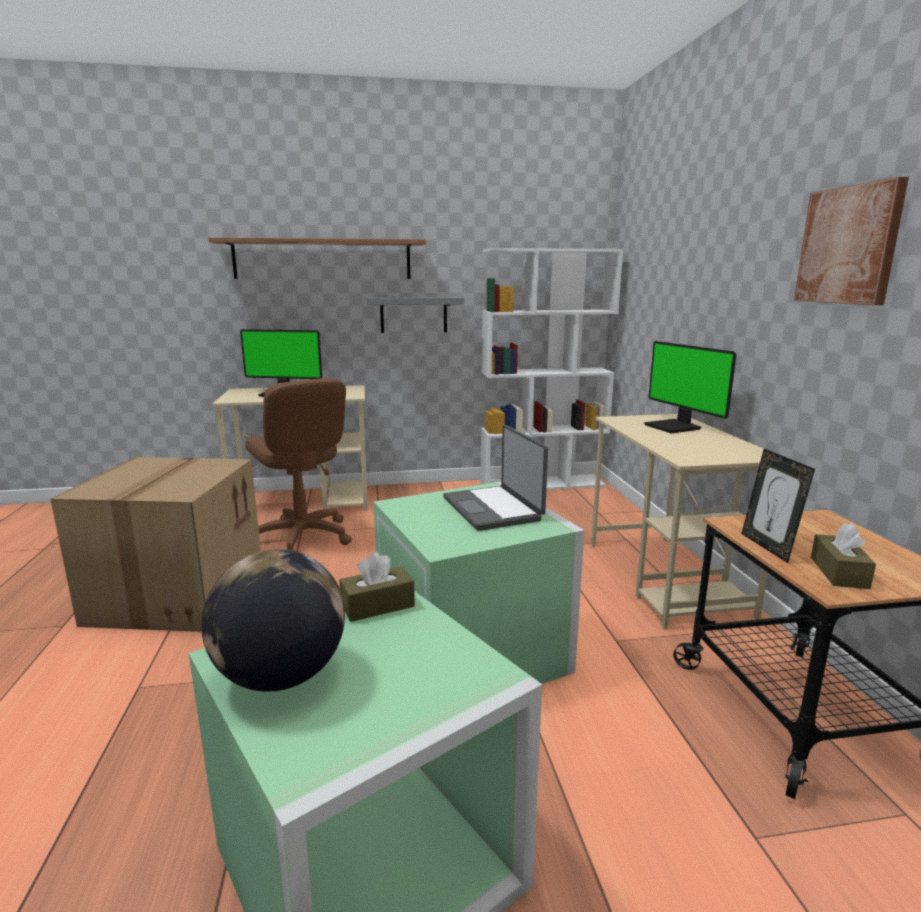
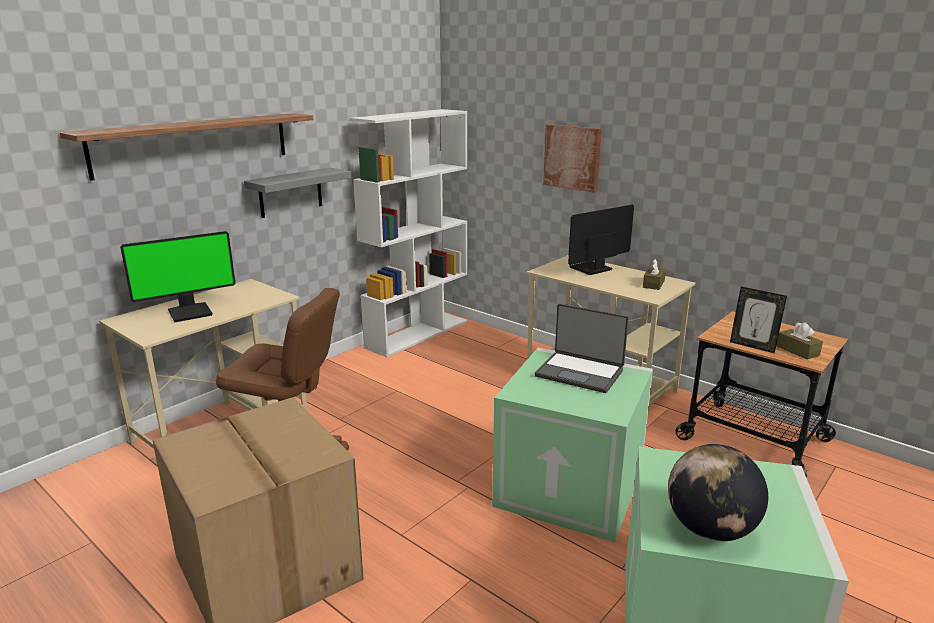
camera: 40 degrees left, 5 degrees up
brown tissue box [339,552,415,622] -> brown tissue box moved to [643,259,666,290]
monitor [644,341,737,433] -> monitor turned 120 degrees clockwise [568,205,634,275]
picture [794,177,909,305] -> picture moved to [543,124,602,193]

